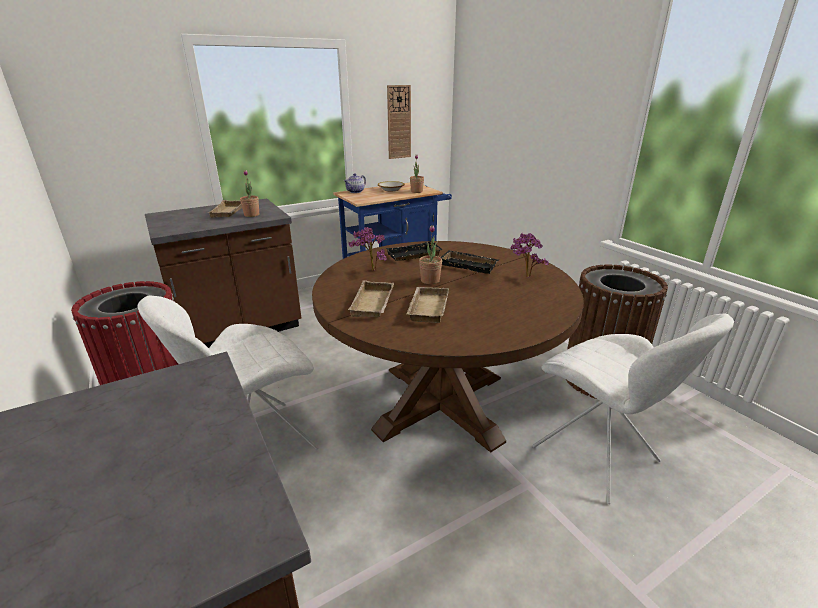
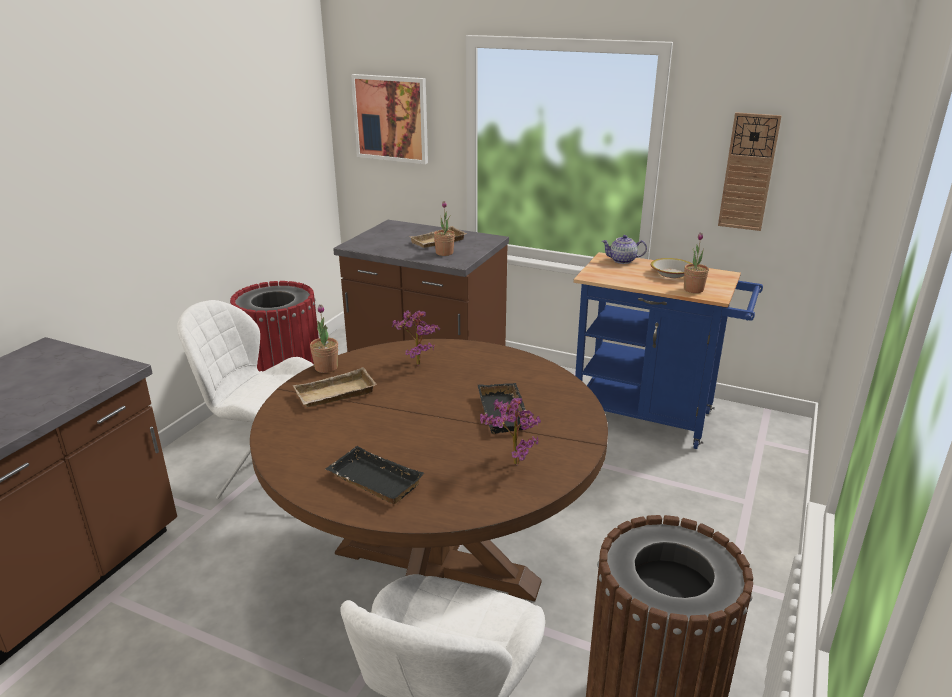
camera: 55 degrees right, 0 degrees up
black tray [386,241,443,261] -> black tray moved to [325,446,424,504]
beige tray [407,287,449,323] -> none
potted plant [419,225,442,284] -> potted plant moved to [310,304,338,373]
none -> picture [351,74,428,164]

